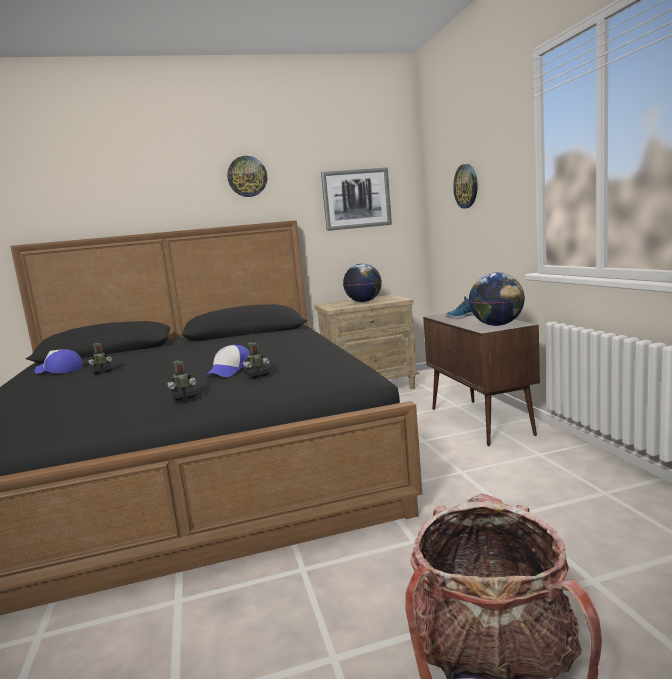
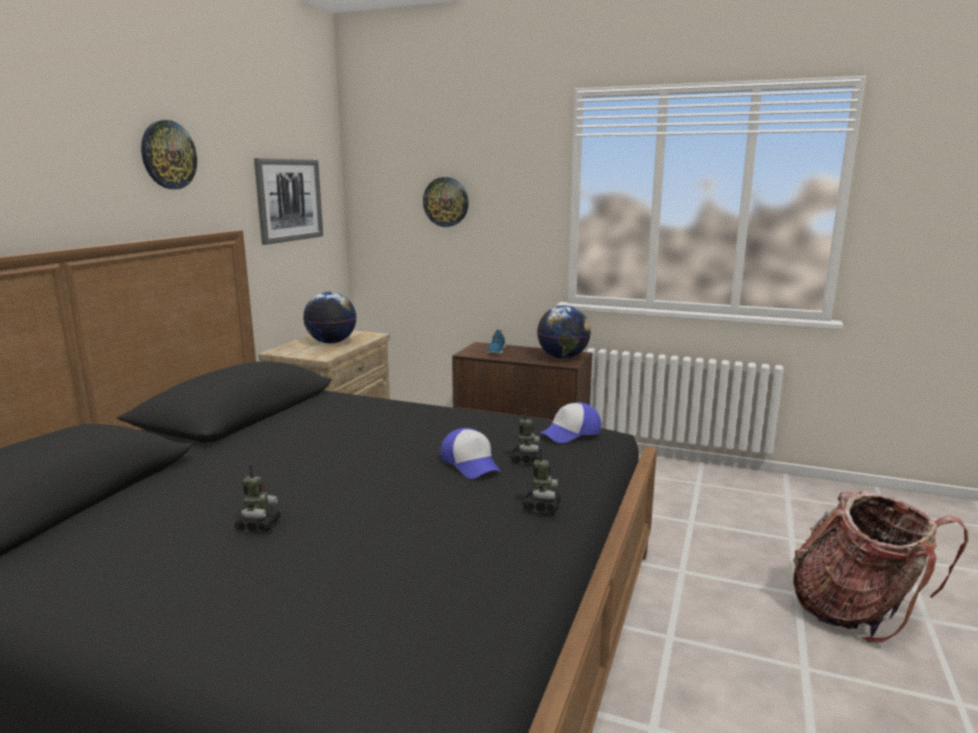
camera: 55 degrees left, 5 degrees up
cap [34,349,83,374] -> cap moved to [539,402,601,443]

